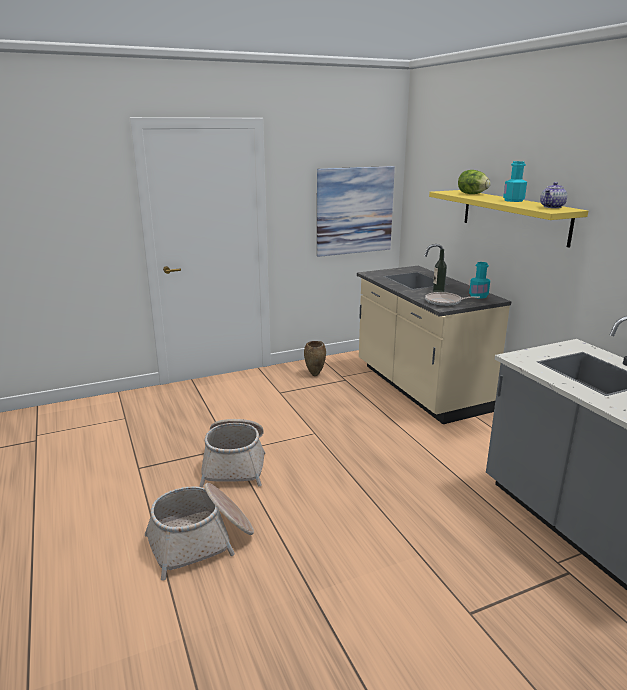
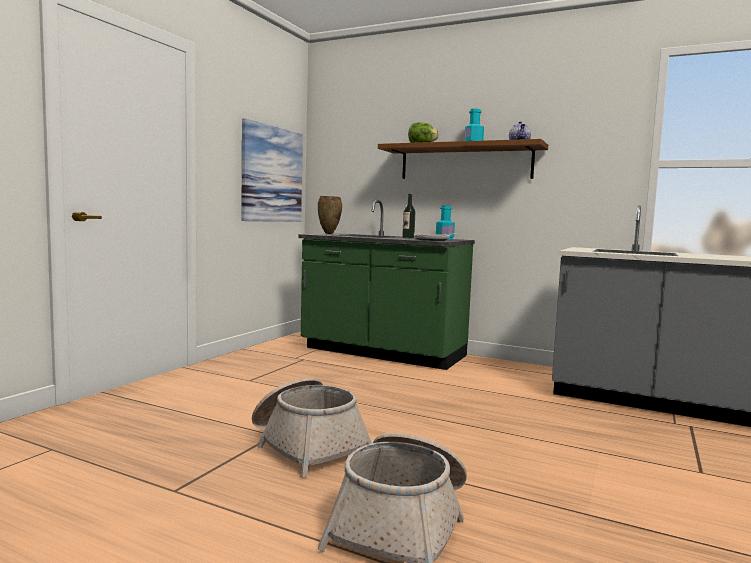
camera: 40 degrees left, 15 degrees down
brown vase [304,341,326,376] -> brown vase moved to [318,196,342,234]
beige counter [357,244,512,424] -> green counter [299,200,475,370]
yellow shelf [429,190,588,248] -> brown shelf [378,139,548,179]

